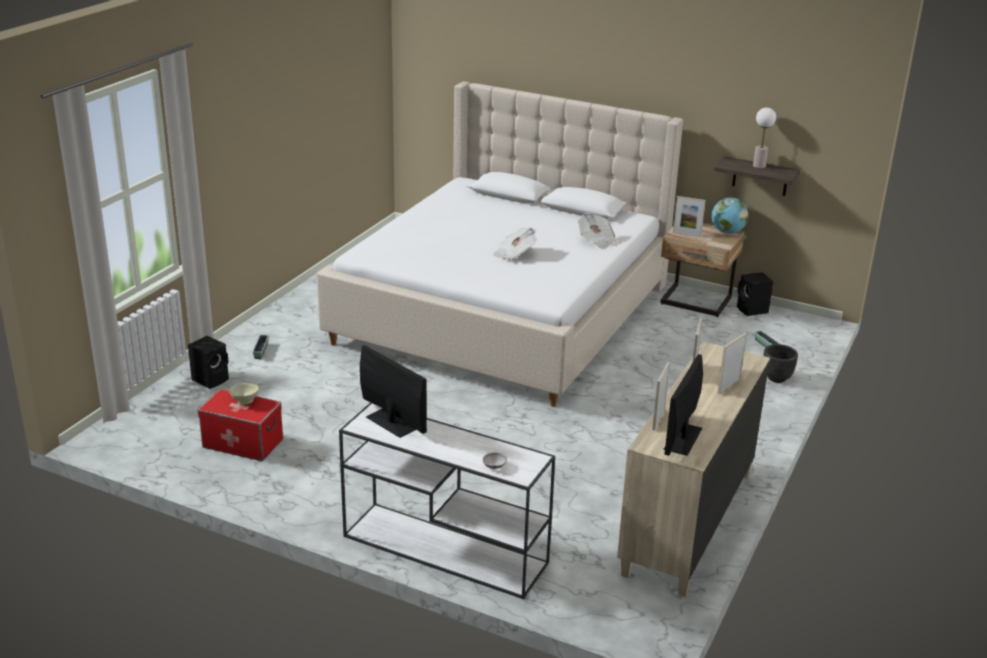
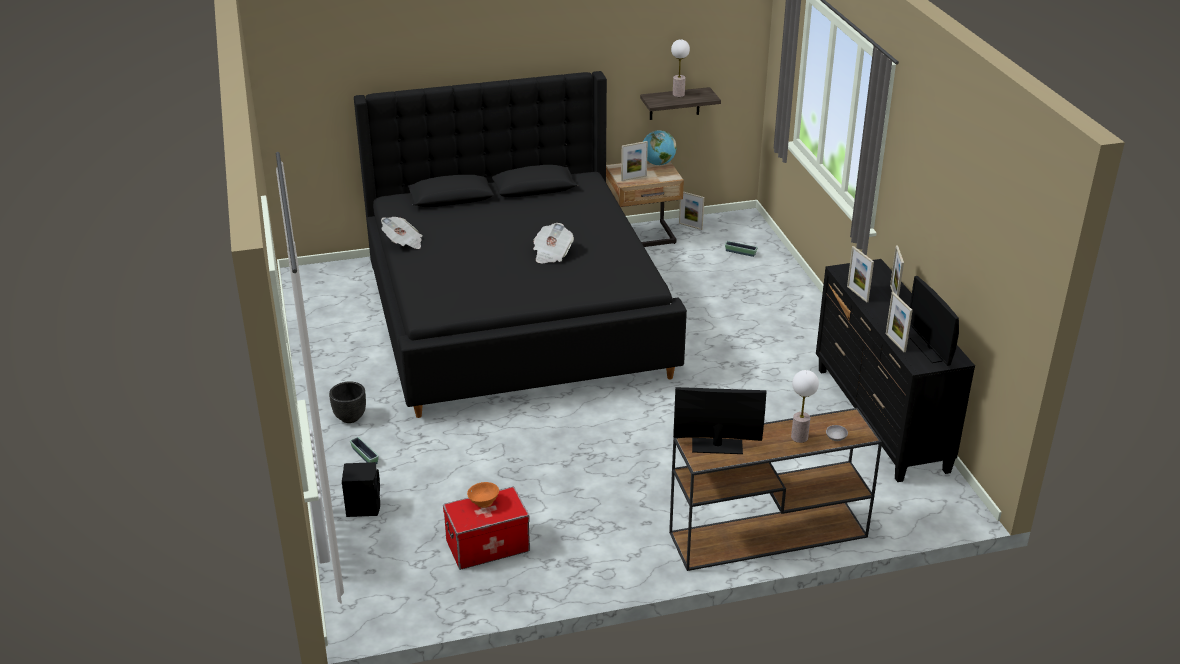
camera: 40 degrees left, 5 degrees up
beige bowl [229,383,259,405] -> orange bowl [467,482,499,508]
beige bed [317,81,683,407] -> black bed [354,71,687,418]
white console table [339,402,555,599] -> brown console table [669,408,882,571]
newspaper [578,213,617,250] -> newspaper moved to [381,217,422,249]
beige dresser [617,342,770,597] -> black dresser [816,259,975,482]
black speaker [737,272,773,316] -> picture frame [679,192,704,230]
black planter [763,344,798,383] -> black planter moved to [329,381,366,423]
none -> table lamp [791,370,819,443]

